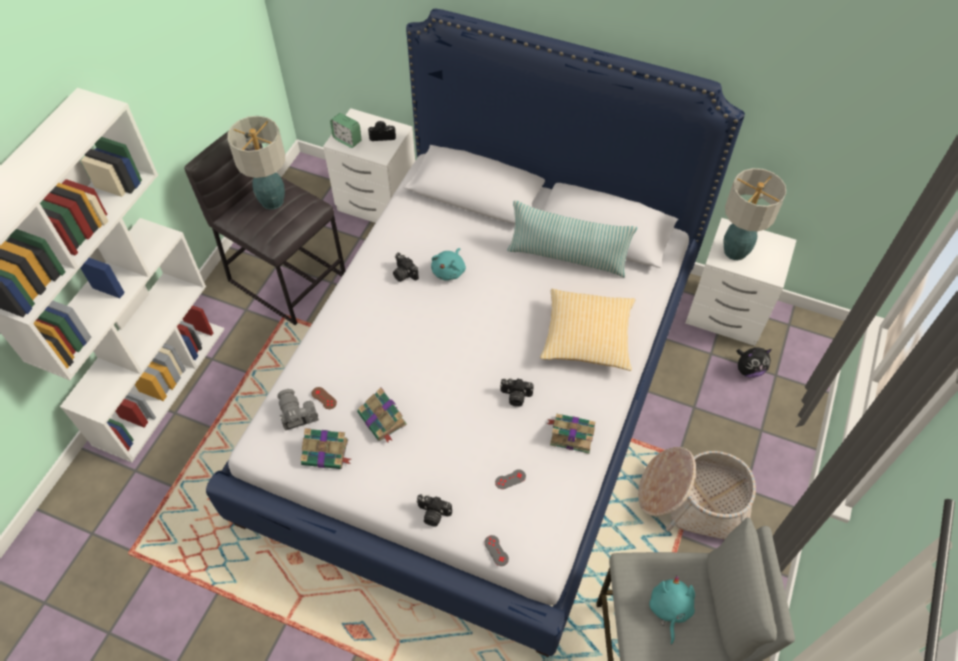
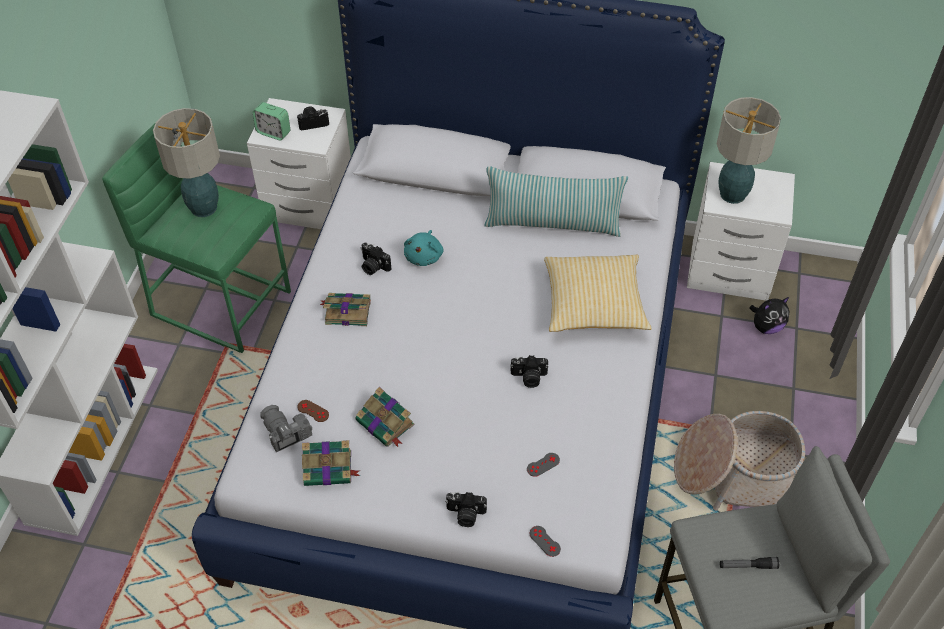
camera: 10 degrees left, 5 degrees down
grey stool [184,132,345,325] -> green stool [102,124,291,353]
book [547,414,595,454] -> book moved to [320,293,371,326]
turquoise plush toy [649,575,695,644] -> flashlight [720,557,779,569]

